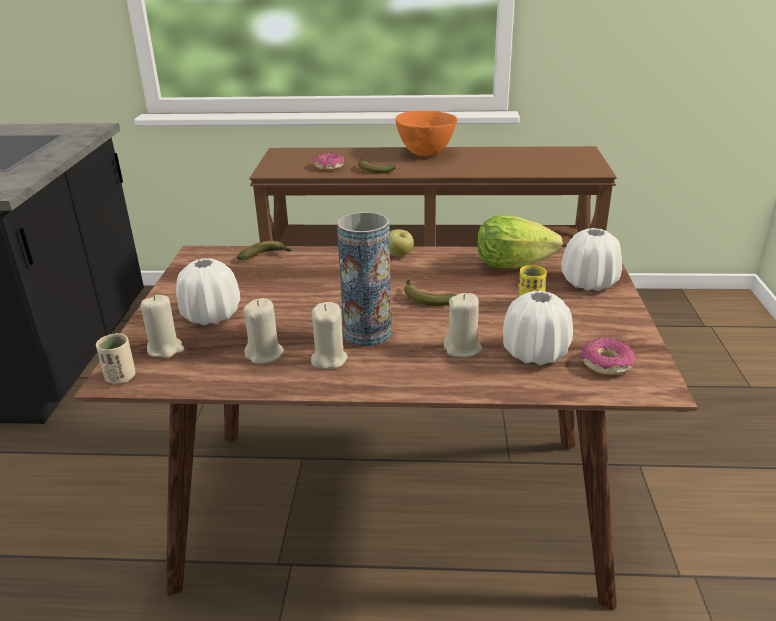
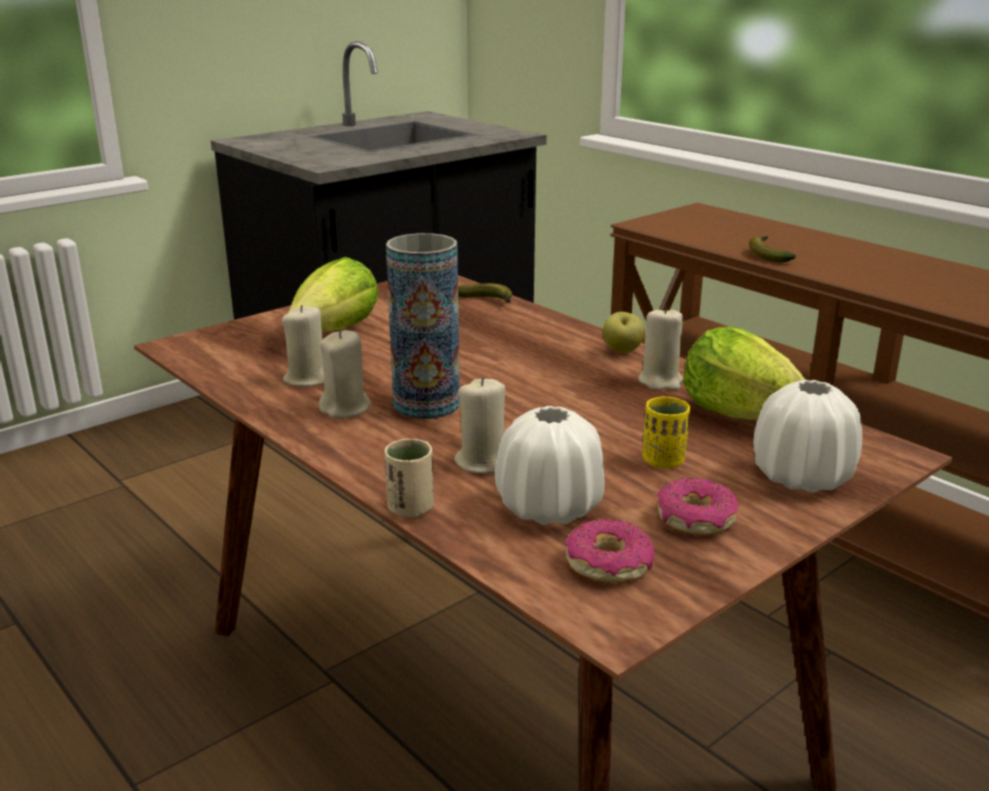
camera: 45 degrees right, 5 degrees down
beige cup [96,333,136,384] -> beige cup moved to [384,439,434,518]
beige candle [140,295,184,358] -> beige candle moved to [638,306,684,390]
white vase [176,258,240,325] -> lettuce [290,257,379,332]
donut [314,153,344,170] -> donut moved to [657,478,739,535]
orange bowl [395,111,457,156] -> none
banana [404,279,457,306] -> none

